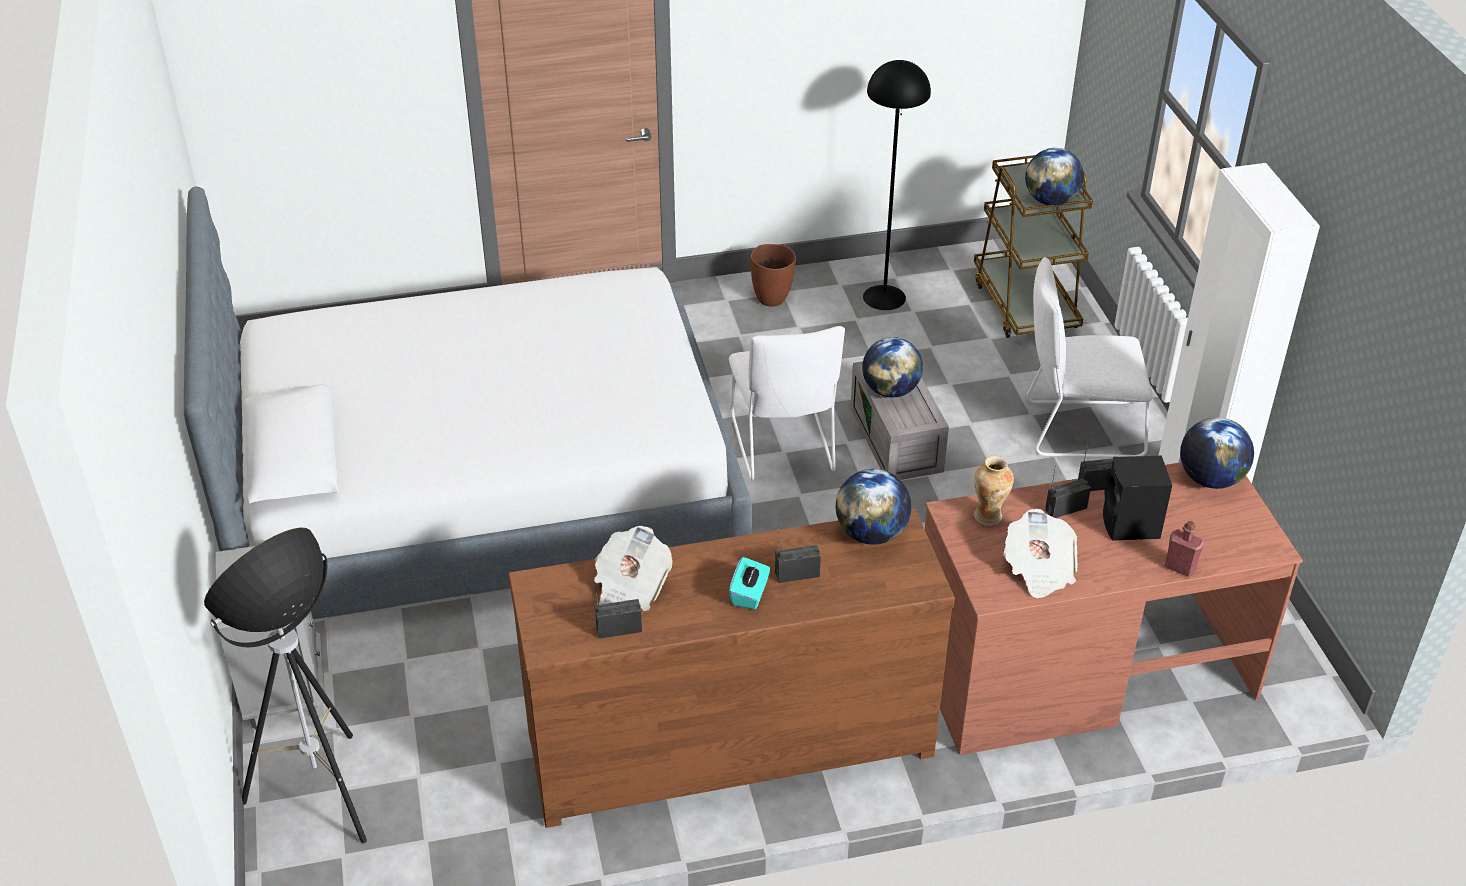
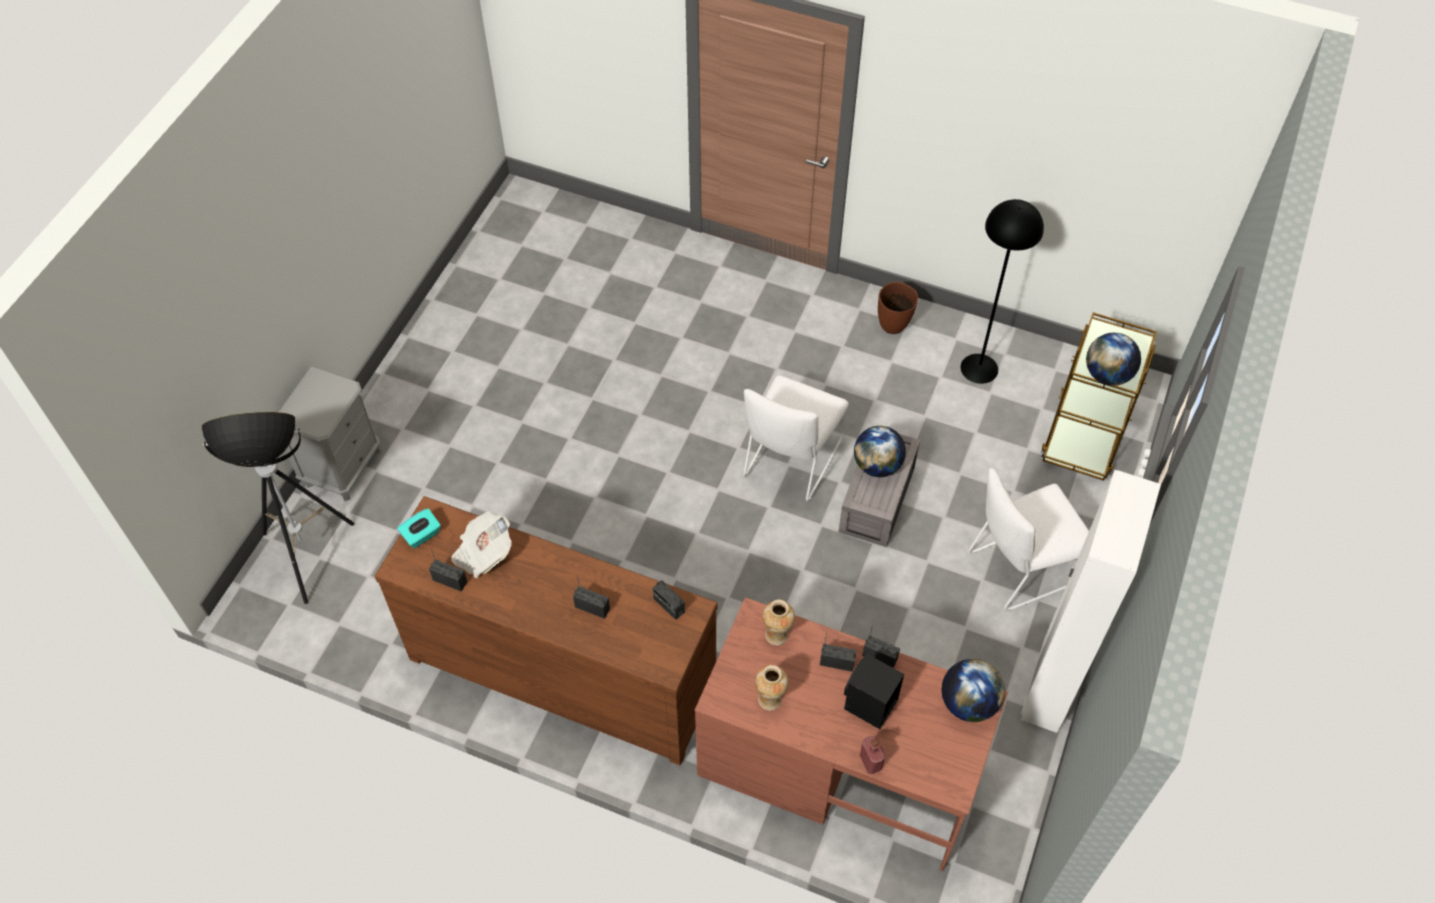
camera: 35 degrees right, 15 degrees up
bed [184,186,752,619] -> none
turquoise tissue box [729,557,770,610] -> turquoise tissue box moved to [397,508,441,548]
globe [836,469,911,545] -> radio [653,580,685,620]
newspaper [1003,509,1078,599] -> vase [755,665,788,711]
white chair [1027,257,1153,458] -> white chair turned 60 degrees counterclockwise [968,468,1089,611]

